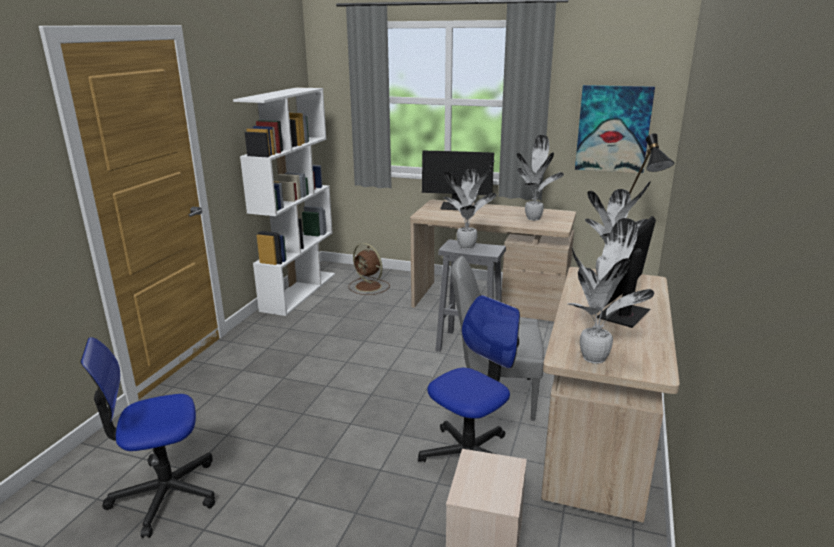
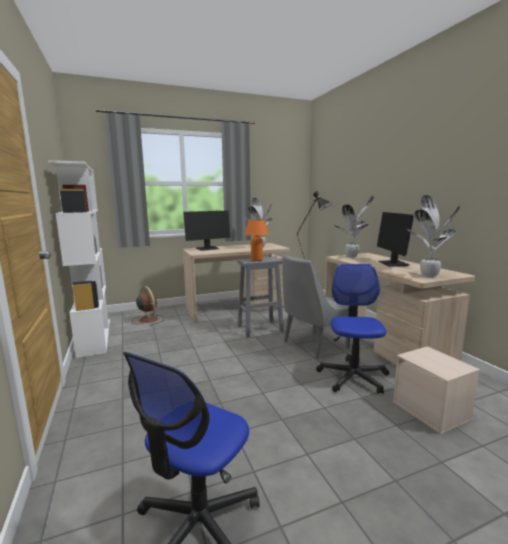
camera: 40 degrees left, 10 degrees down
brown fan [349,243,390,295] -> brown fan turned 135 degrees counterclockwise [131,286,164,326]
potted plant [443,160,497,249] -> orange table lamp [245,220,269,261]
picture [575,85,655,174] -> none

